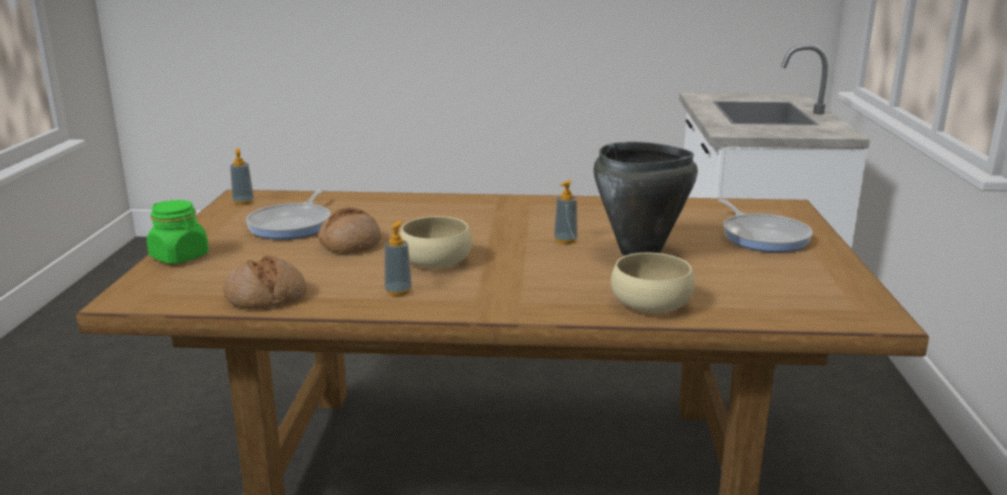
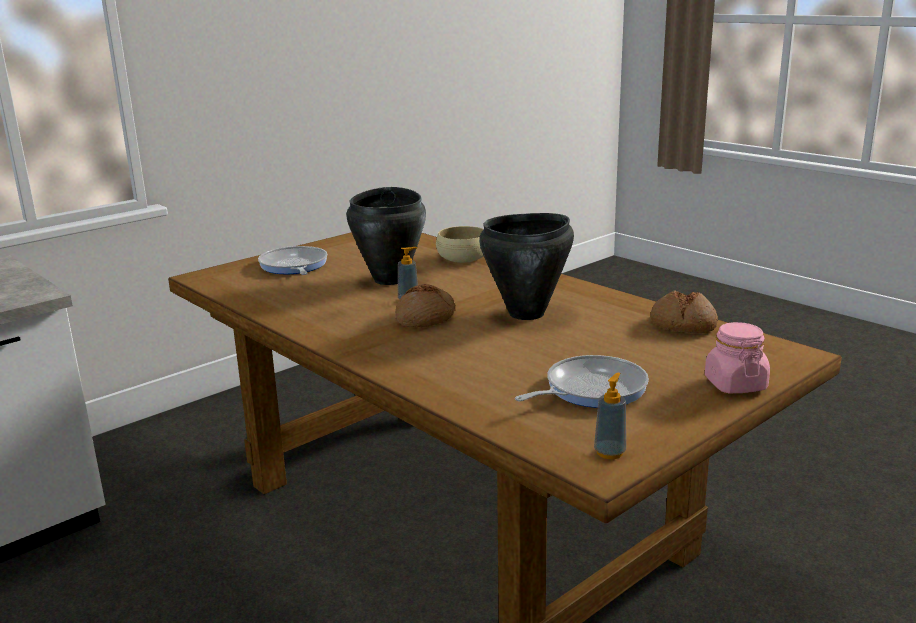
camera: 135 degrees left, 0 degrees up
green jar [147,200,209,264] -> pink jar [705,322,770,393]
bread [318,207,381,254] -> bread moved to [395,284,456,327]
soap dispenser [384,221,412,296] -> none
beige bowl [400,216,472,269] -> black cooking pot [479,213,574,320]
frying pan [718,199,813,252] -> frying pan turned 45 degrees counterclockwise [258,246,328,275]

